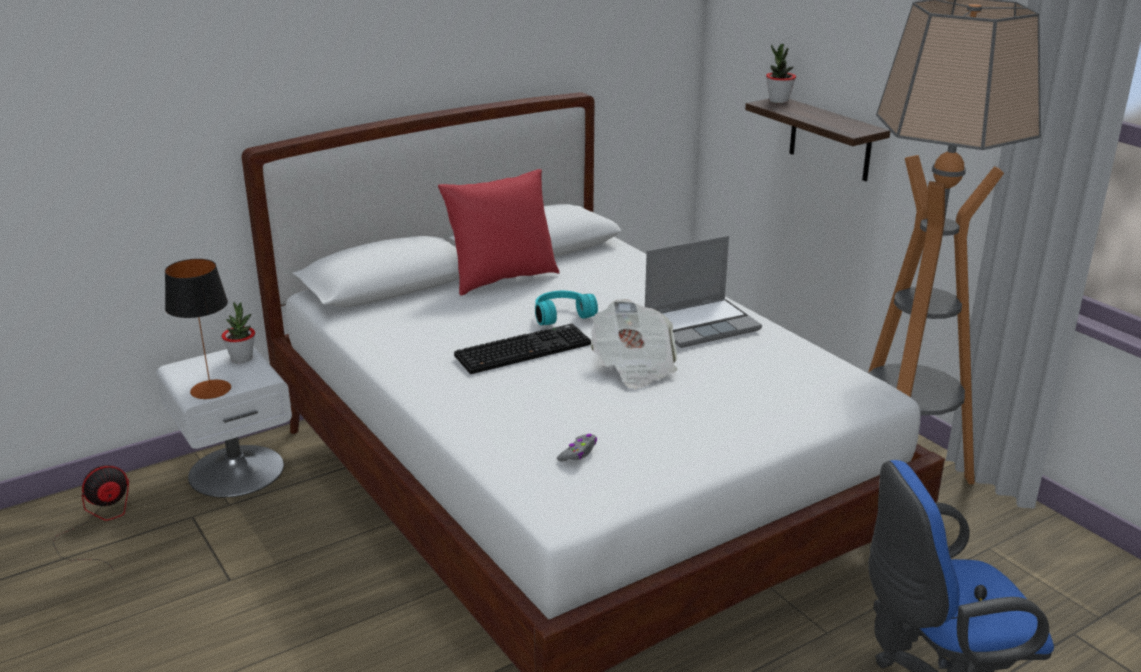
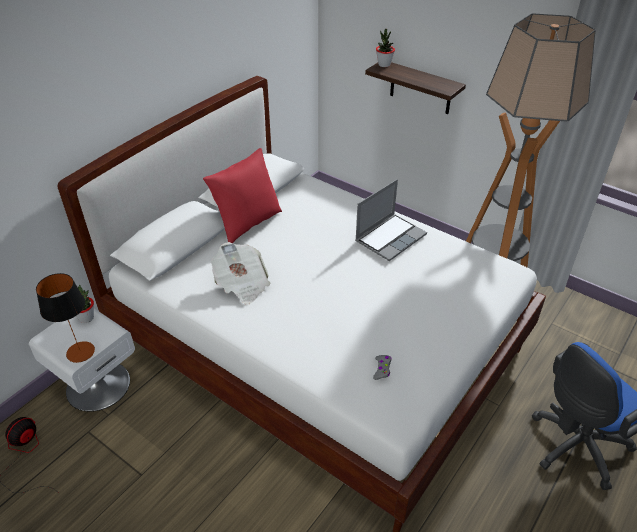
camera: 20 degrees left, 15 degrees up
keyboard [454,324,591,374] -> none
turquoise headphones [535,291,598,325] -> none
newspaper [590,299,677,389] -> newspaper moved to [211,242,271,304]

